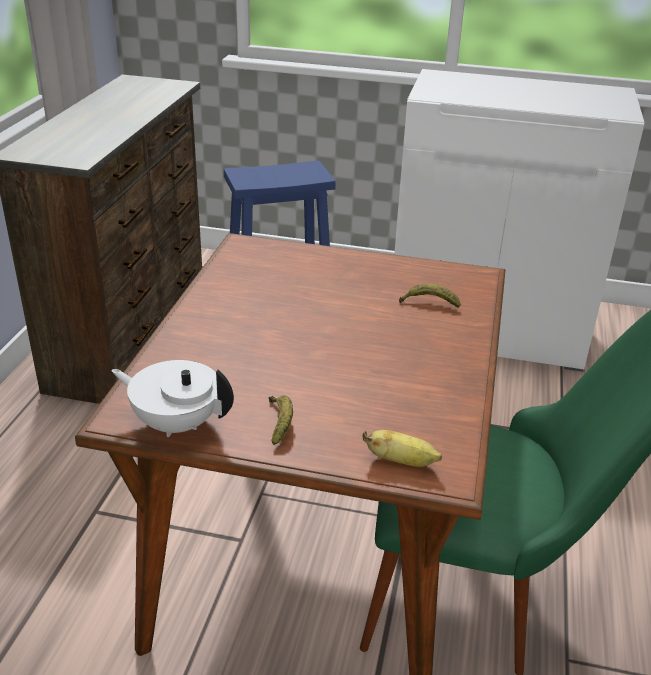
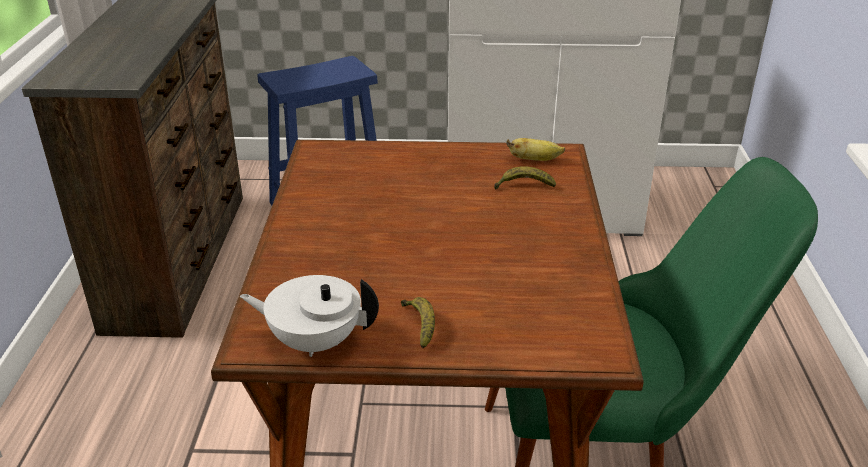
camera: 10 degrees left, 0 degrees up
banana [363,430,442,467] -> banana moved to [506,138,565,161]

